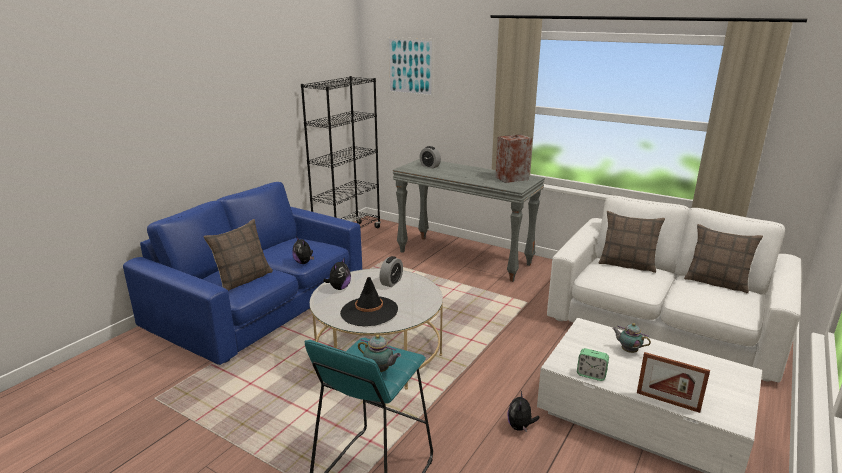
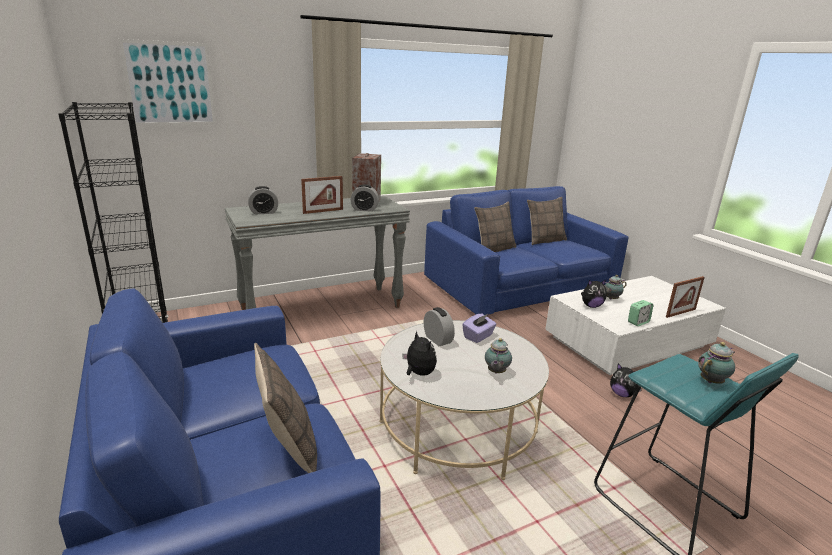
camera: 60 degrees left, 0 degrees up
plush toy [292,236,314,264] -> plush toy moved to [581,280,606,308]
black hat [340,277,398,326] -> teapot [485,338,512,374]
white sofa [547,195,801,383] -> blue sofa [424,186,628,315]
none -> picture frame [301,176,343,214]
none -> alarm clock [351,184,379,212]
none -> purple tissue box [462,314,496,343]

